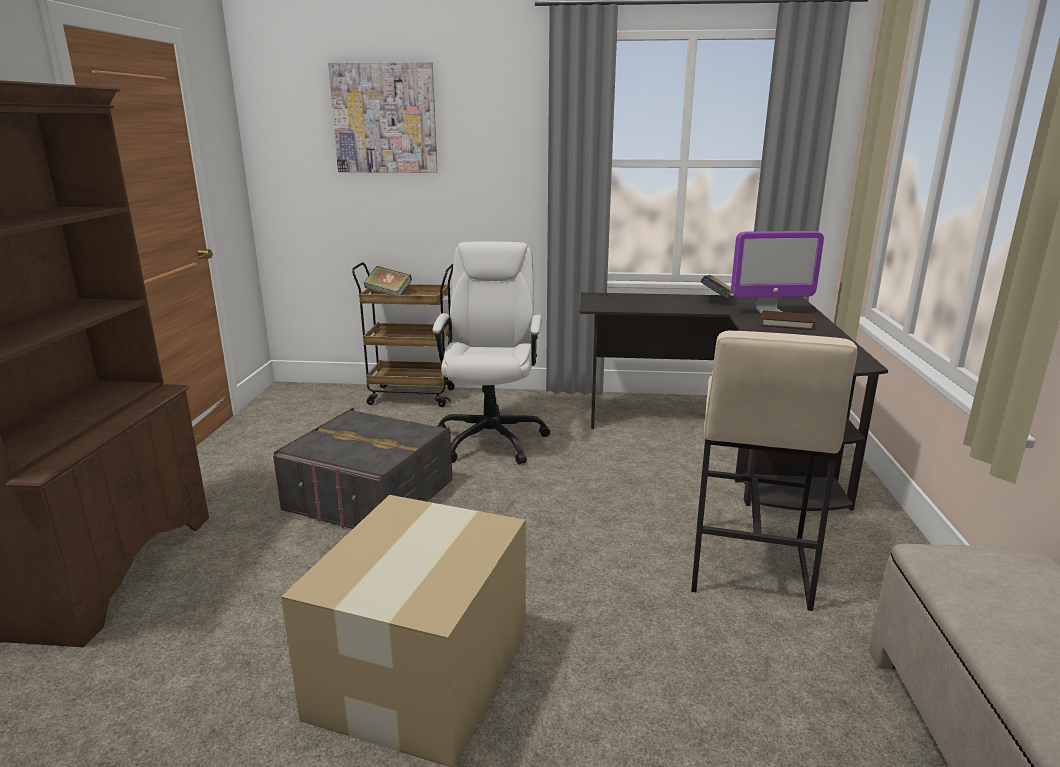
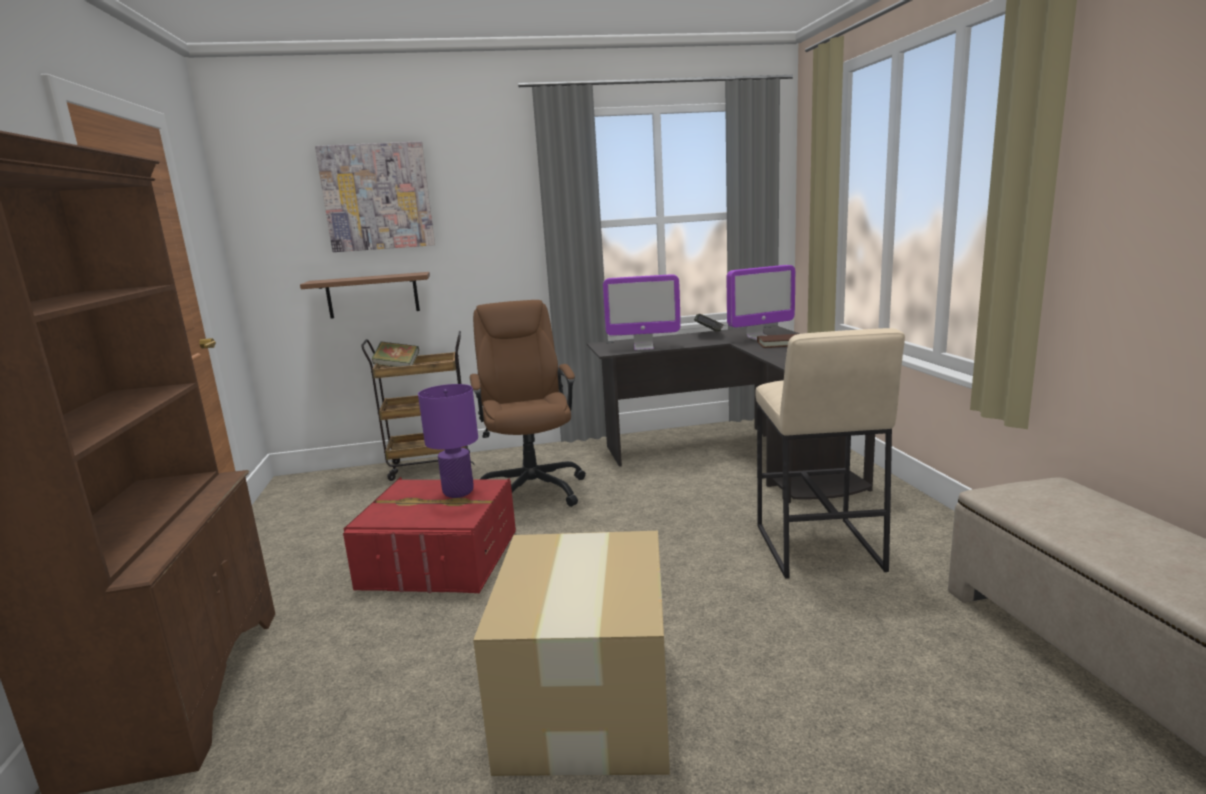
camera: 15 degrees left, 5 degrees down
grey storage box [273,408,452,529] -> red storage box [343,477,516,593]
white office chair [433,241,551,465] -> brown office chair [470,300,586,507]
none -> brown shelf [300,272,430,318]
none -> purple table lamp [418,384,478,498]
none -> monitor [603,274,681,350]

